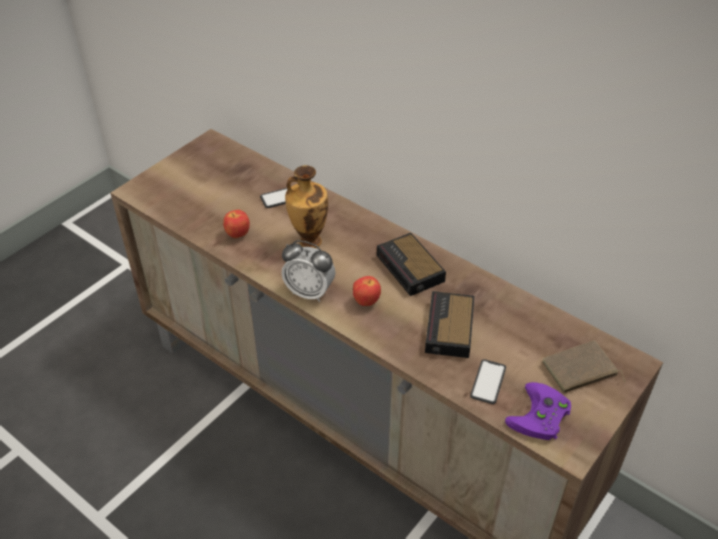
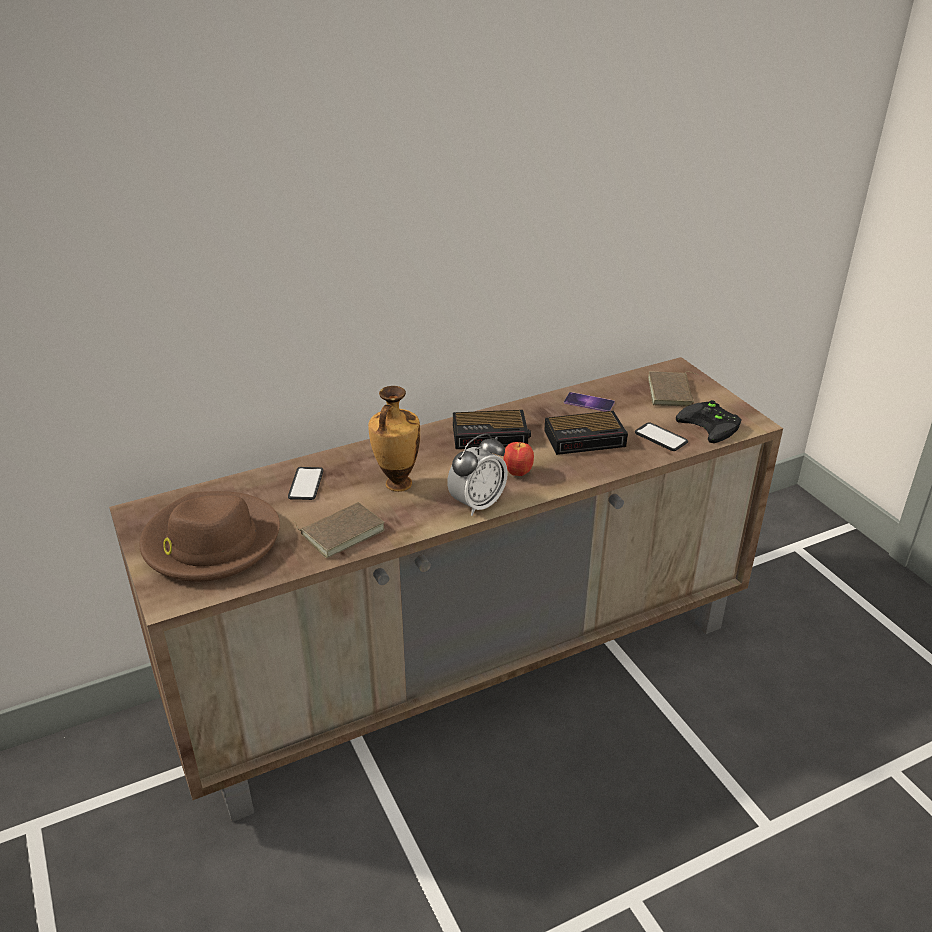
camera: 65 degrees left, 10 degrees down
apple [223,210,250,238] -> brown book [293,502,385,558]
alarm clock [425,291,474,358] -> alarm clock turned 45 degrees counterclockwise [544,411,628,455]
purple game controller [505,382,571,440] -> black game controller [676,400,742,443]
none -> brown hat [139,491,280,582]
none -> phone [564,392,615,412]

